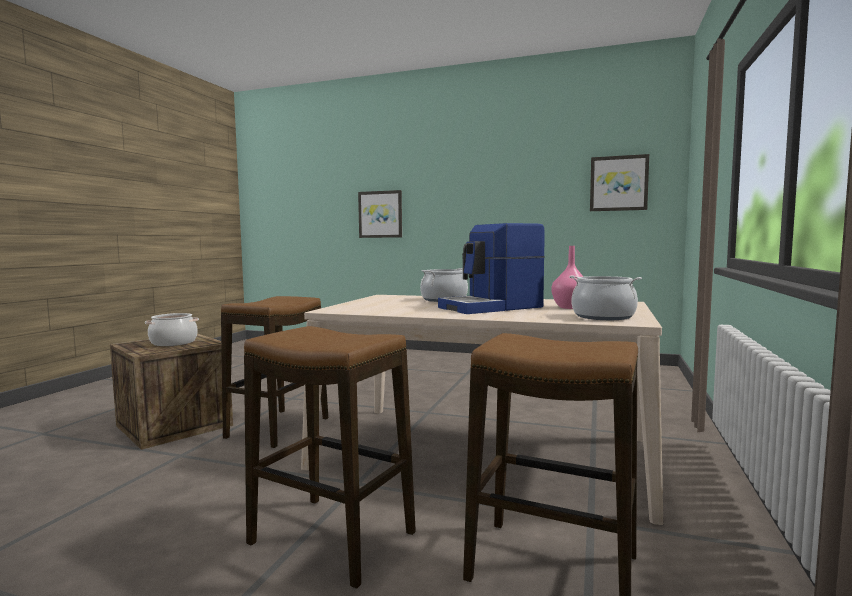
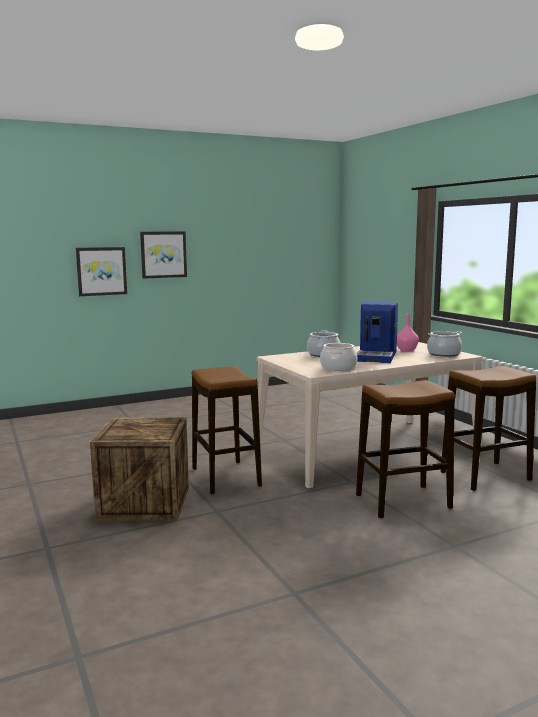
camera: 45 degrees left, 5 degrees up
cooking pot [145,313,199,346] -> cooking pot moved to [320,343,358,371]
picture [590,154,649,211] -> picture moved to [140,231,187,279]

